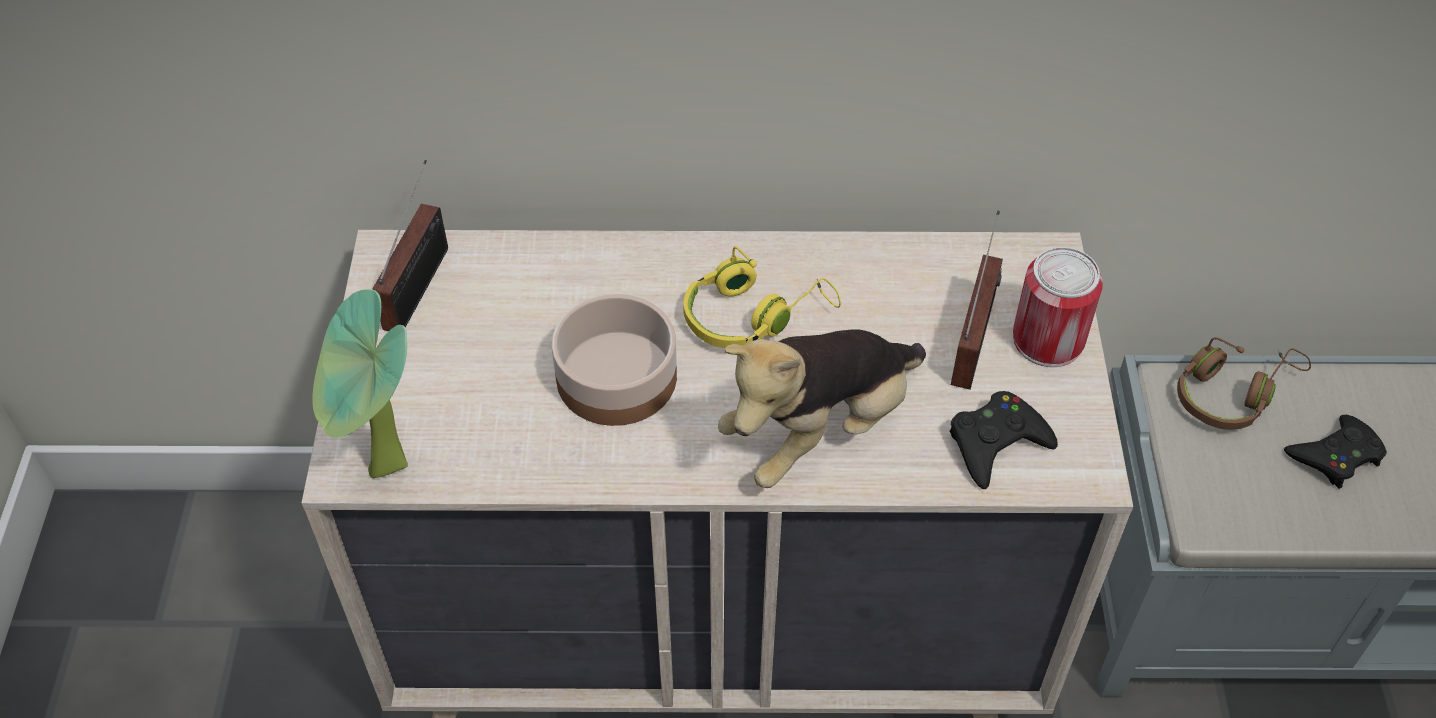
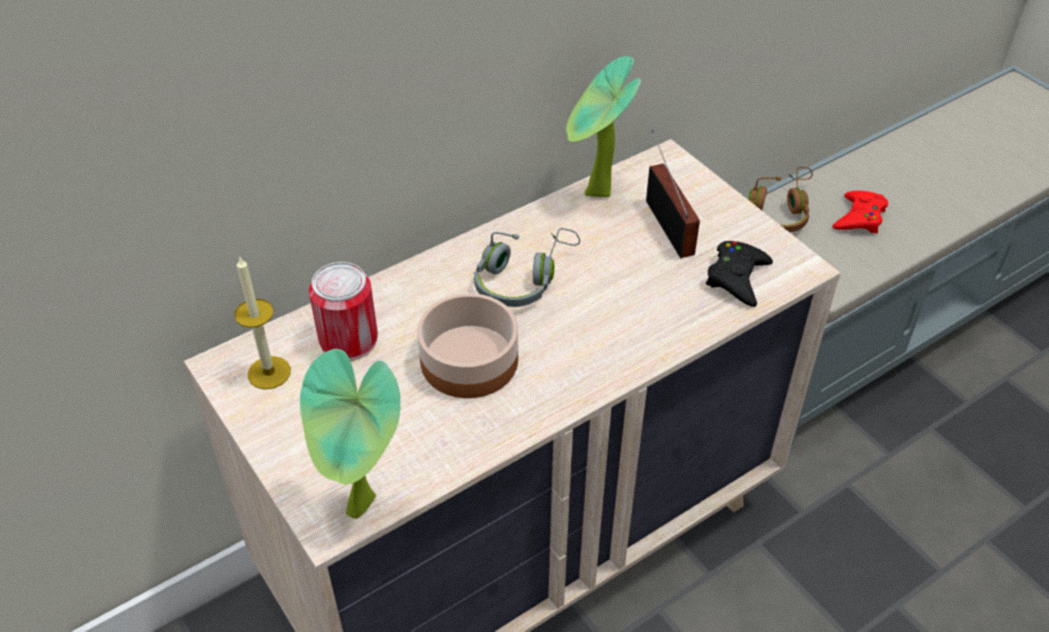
camera: 35 degrees left, 5 degrees down
radio [372,160,448,331] -> candle [235,256,291,390]
yellow headphones [683,246,841,348] -> grey headphones [474,228,580,307]
plush toy [718,329,926,488] -> none
can [1013,247,1103,367] -> can moved to [309,262,378,361]
black game controller [1284,415,1387,489] -> red game controller [832,191,888,234]
none -> potted plant [566,56,641,197]

